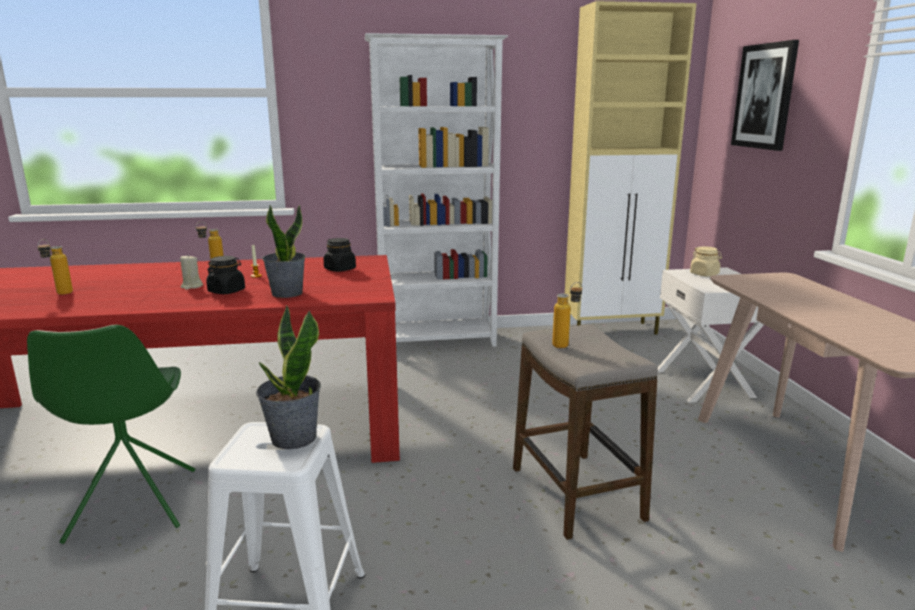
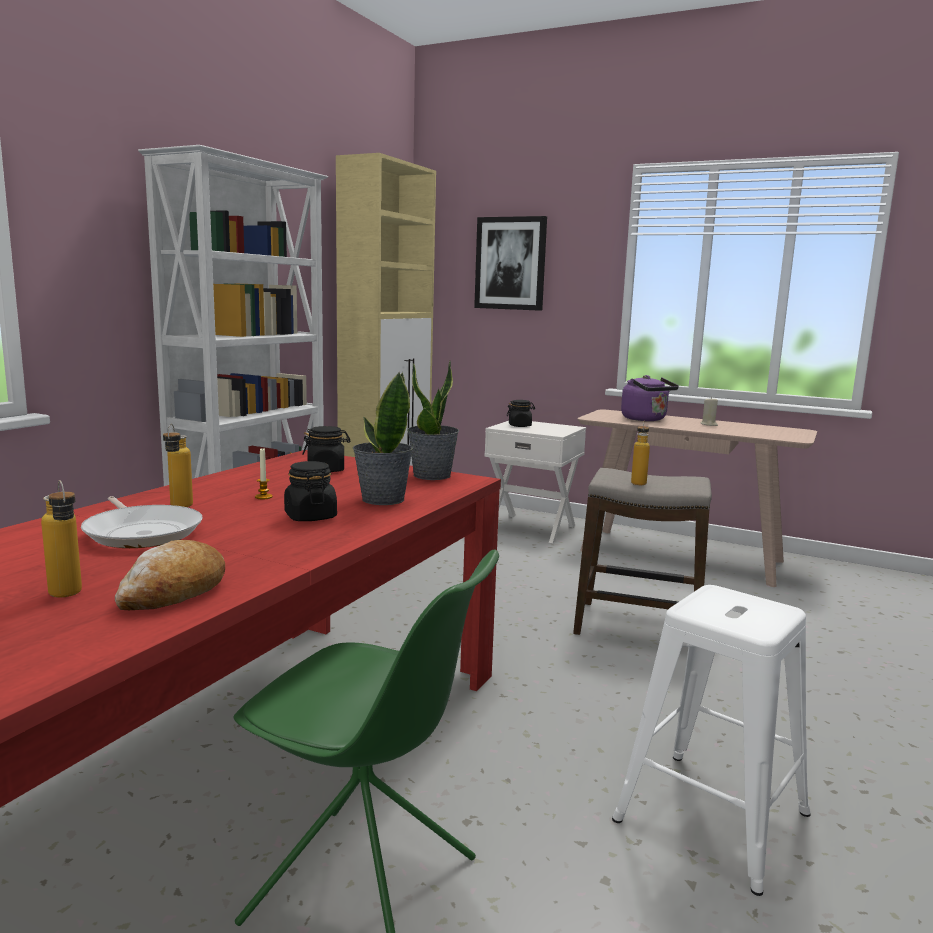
camera: 55 degrees left, 5 degrees down
beige candle [180,254,203,290] -> beige candle moved to [701,397,718,426]
potted plant [256,305,321,449] -> potted plant moved to [407,361,459,480]
beige jar [690,246,722,276] -> black jar [507,400,535,427]
none -> frying pan [81,496,203,548]
none -> bread [115,540,225,610]
none -> purple kettle [621,375,679,421]

